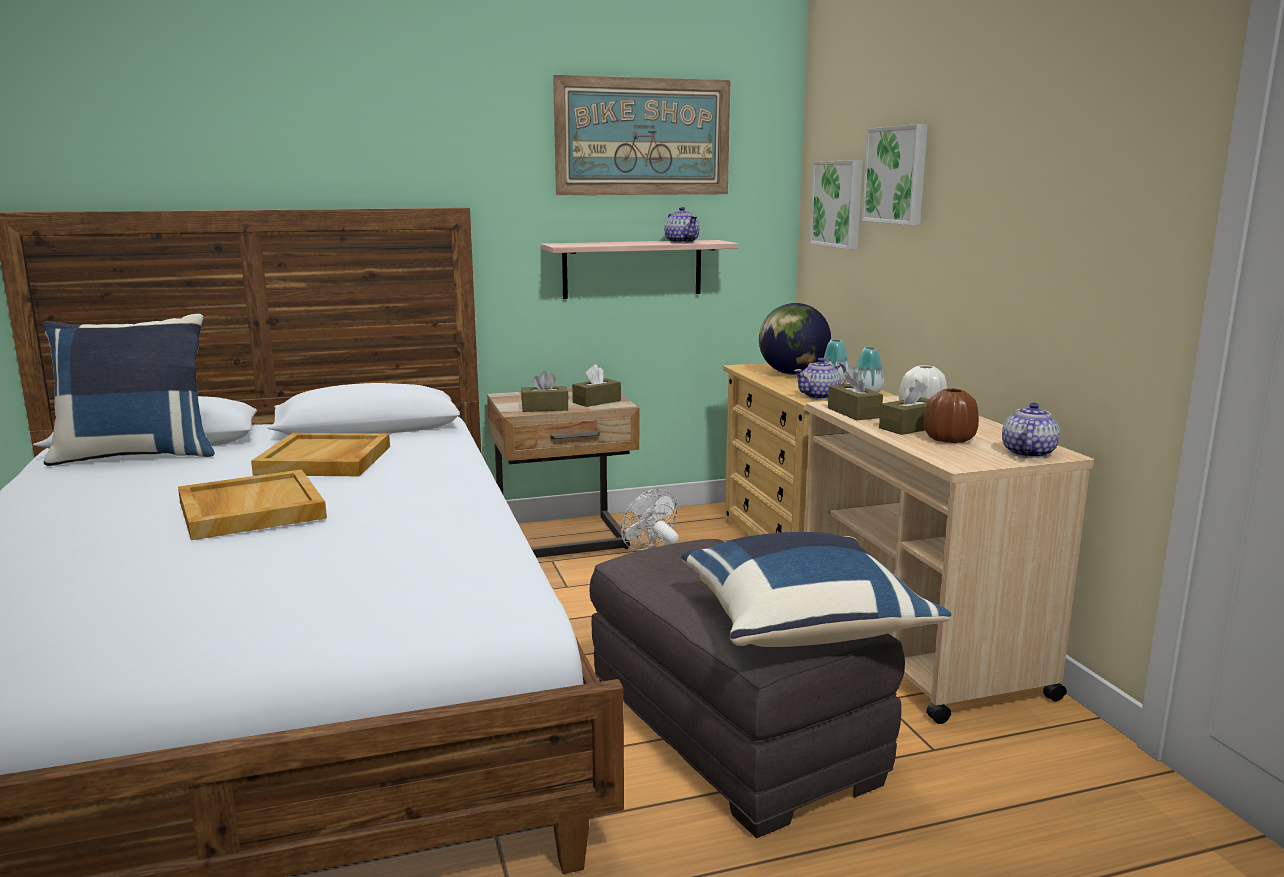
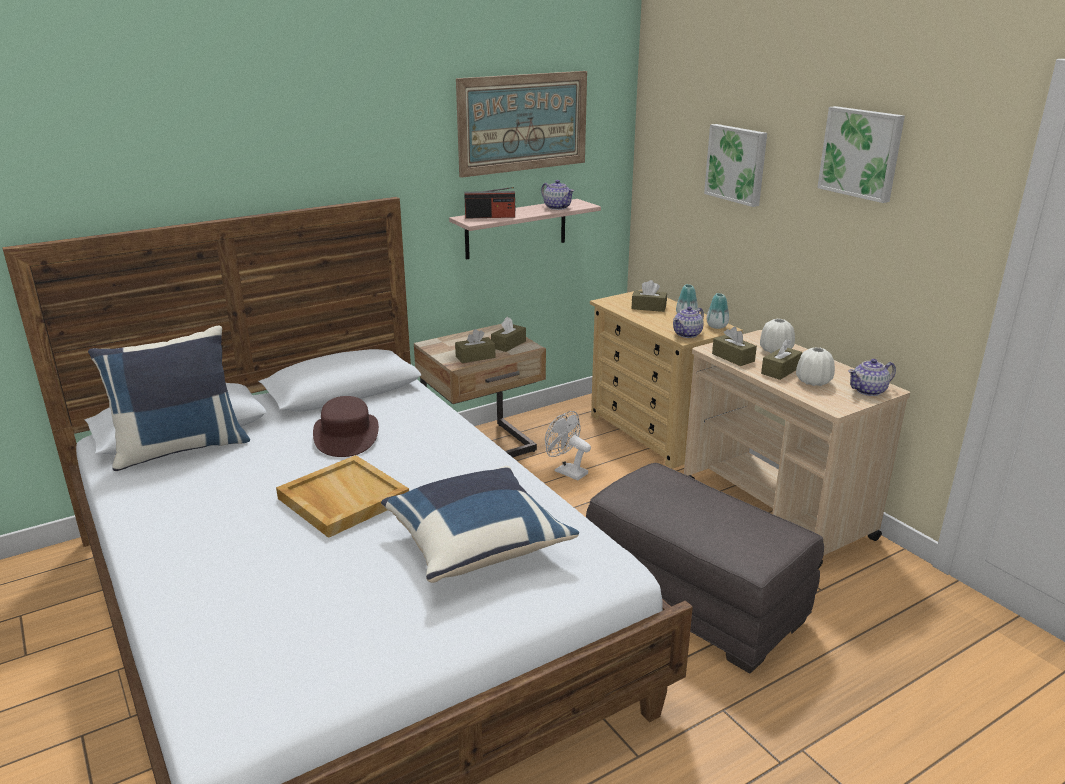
camera: 15 degrees left, 10 degrees up
beige tray [251,433,390,476] -> brown hat [313,396,379,457]
blue pillow [681,532,951,647] -> blue pillow moved to [381,466,579,583]
globe [759,303,831,375] -> brown tissue box [632,280,667,312]
picture [809,160,863,249] -> picture moved to [817,106,905,203]
brown vase [923,388,979,443] -> white vase [796,347,835,386]
teapot [1002,403,1060,458] -> teapot turned 120 degrees counterclockwise [848,359,896,396]
none -> radio [464,187,515,219]

